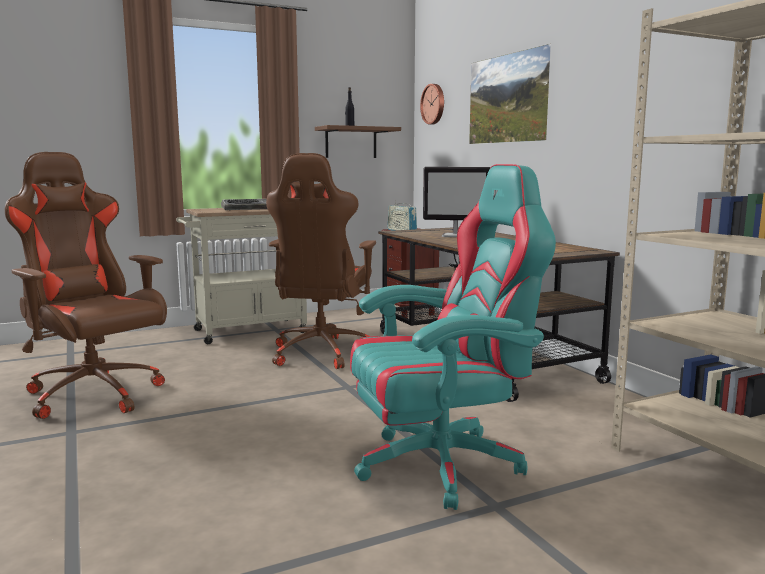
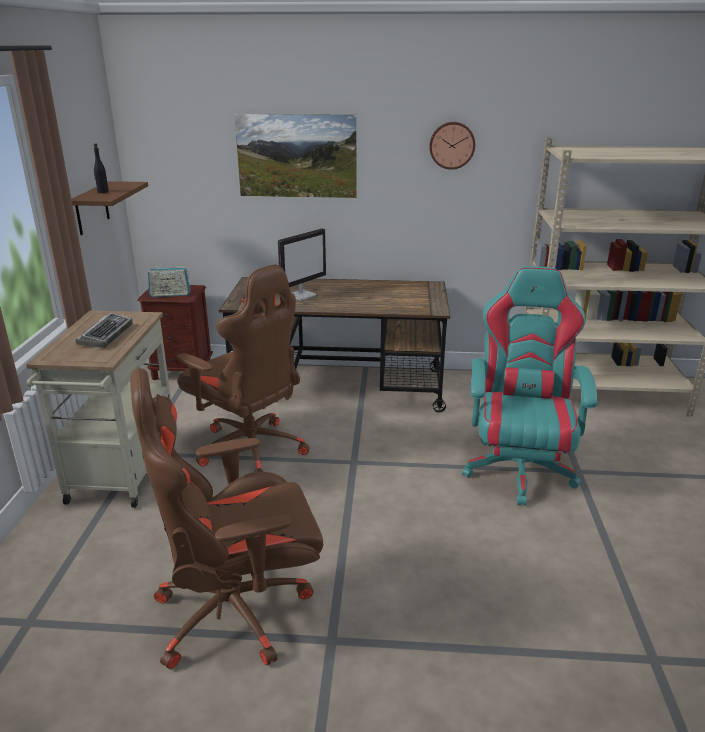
camera: 60 degrees left, 15 degrees up
wall clock [420,84,444,125] -> wall clock moved to [429,122,475,170]

